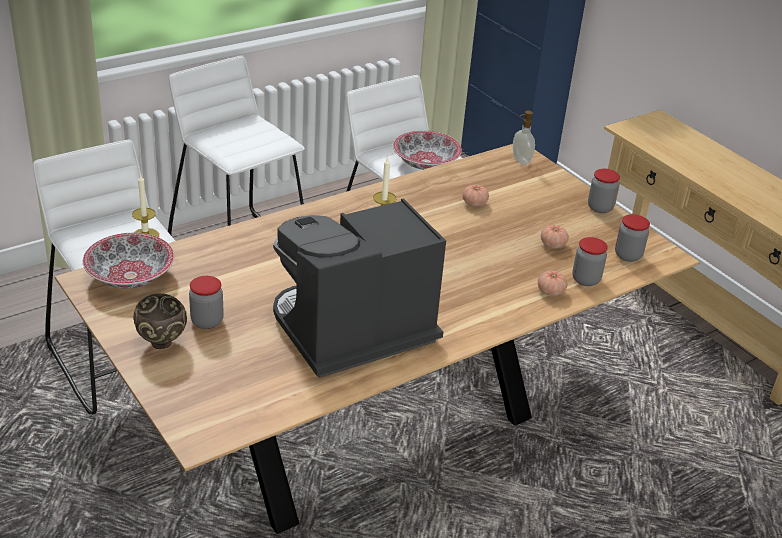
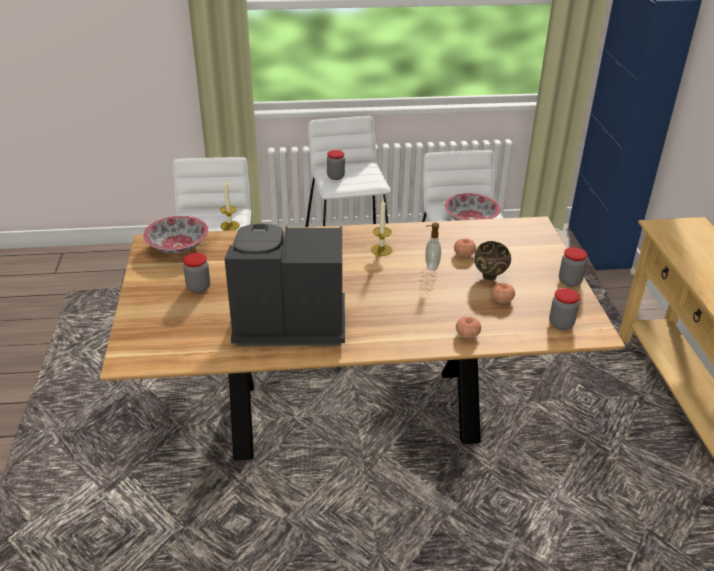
camera: 30 degrees right, 0 degrees up
brown bowl [133,293,187,349] -> brown bowl moved to [474,241,511,281]
soap dispenser [513,111,535,164] -> soap dispenser moved to [425,223,441,271]
jar [572,237,608,286] -> jar moved to [327,150,345,180]

